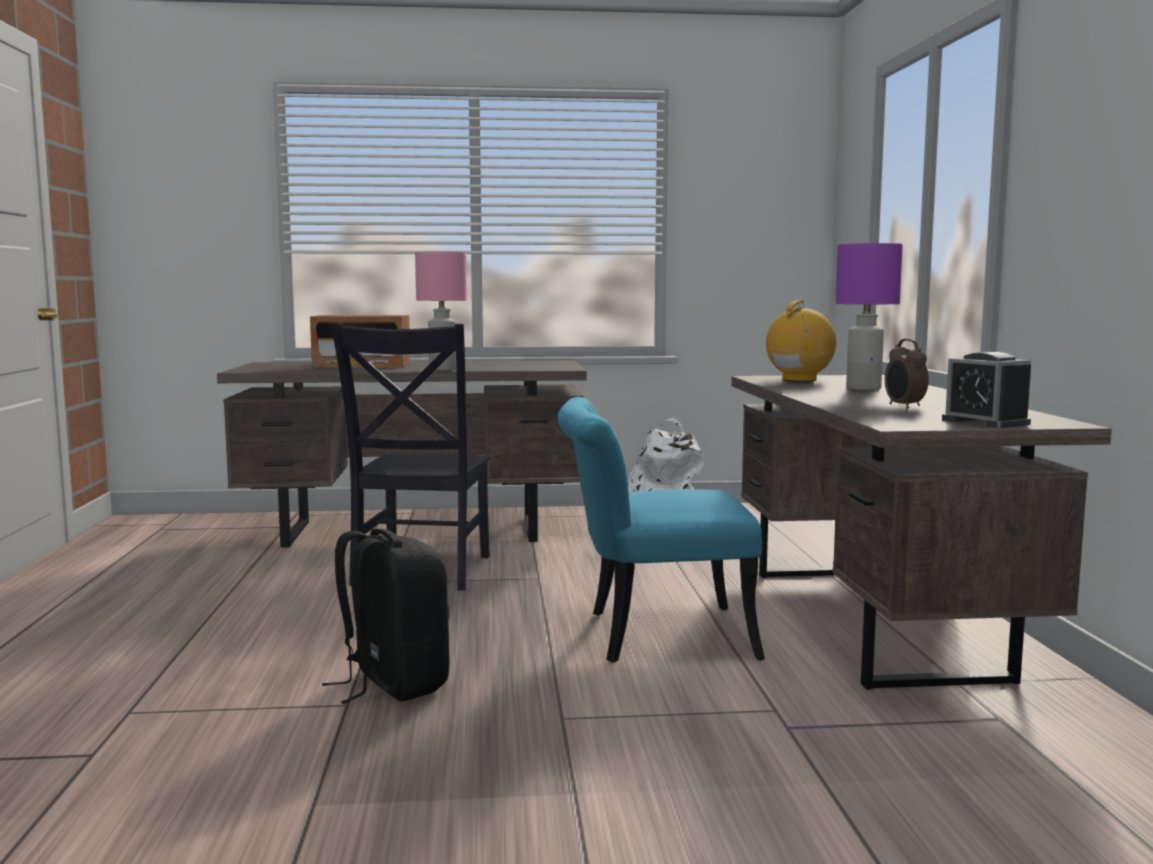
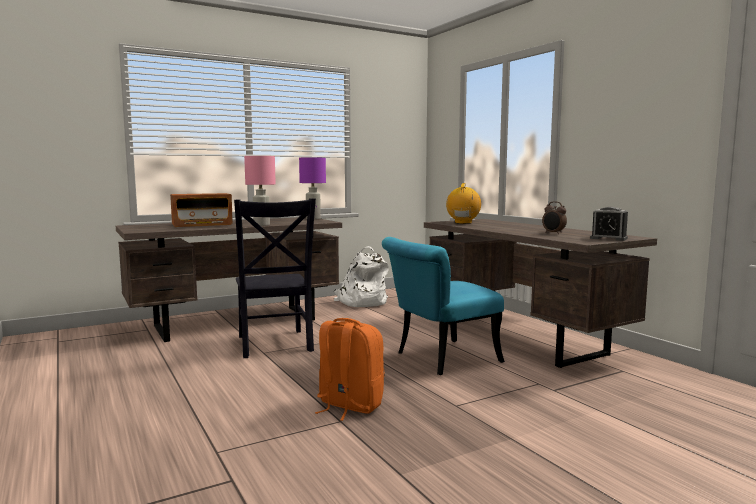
camera: 25 degrees left, 0 degrees up
black backpack [322,529,449,704] -> orange backpack [315,318,385,421]
purple table lamp [835,243,903,390] -> purple table lamp moved to [299,157,326,220]

